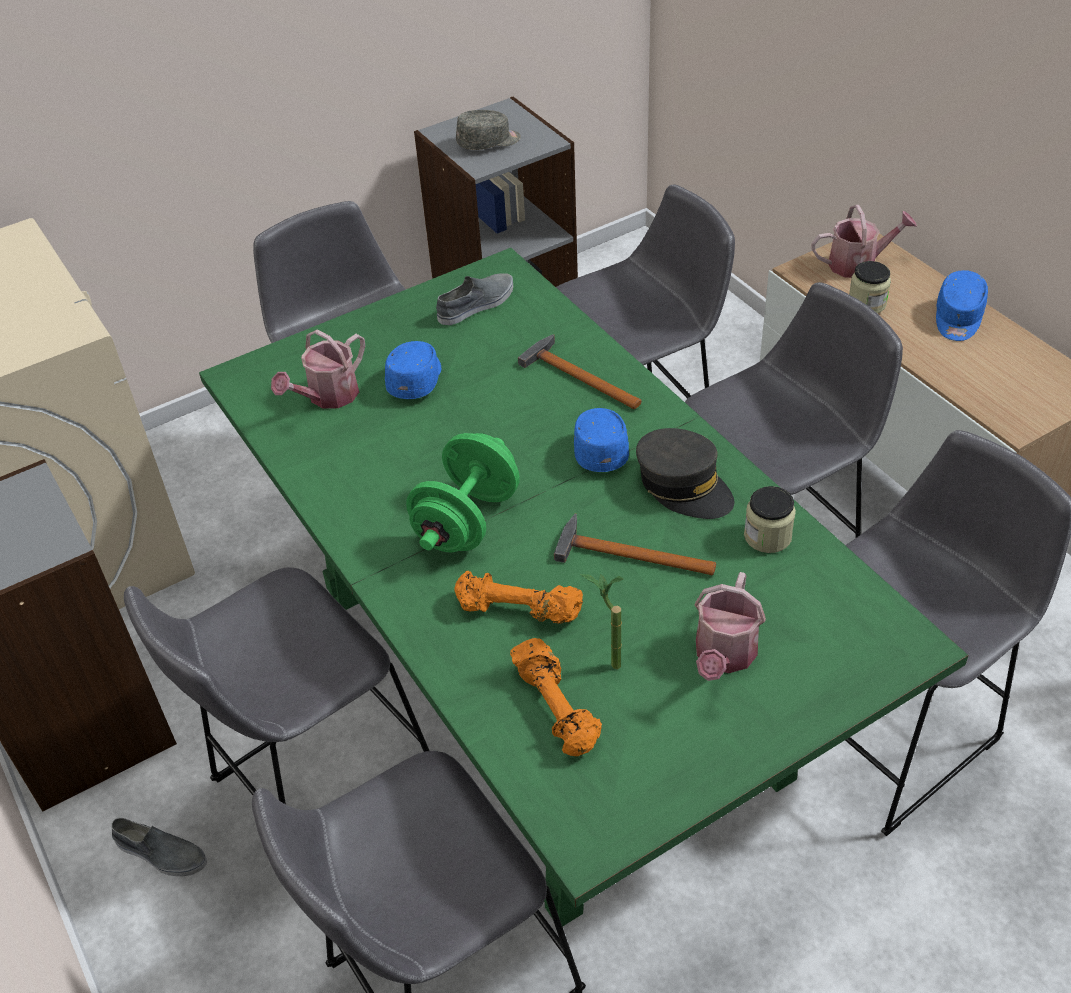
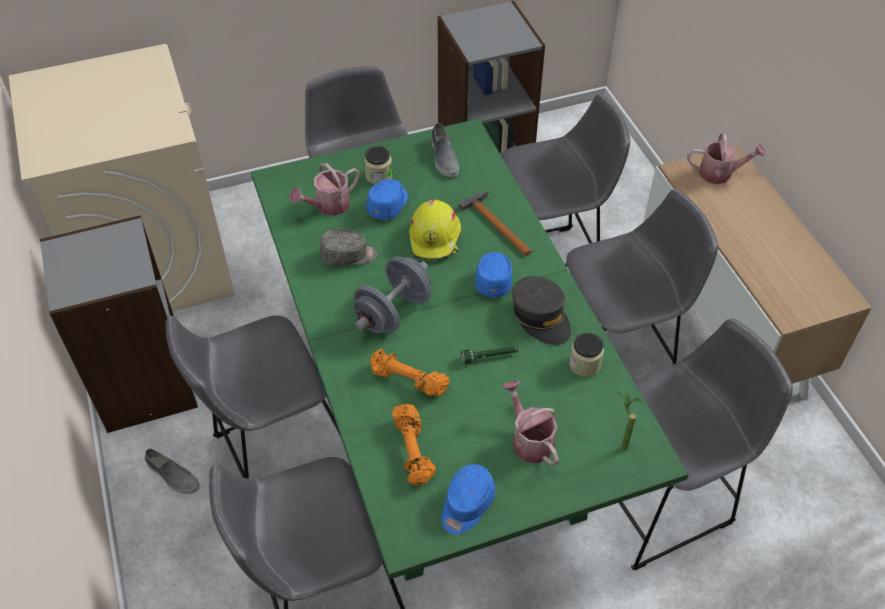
camera: 10 degrees right, 5 degrees up
green dumbbell [406,433,520,552] -> grey dumbbell [353,257,431,334]
grey shoe [436,273,513,325] -> grey shoe turned 105 degrees clockwise [432,123,459,177]
grey cap [456,110,521,150] -> grey cap moved to [319,229,377,267]
hammer [554,514,716,575] -> green flashlight [461,346,518,364]
potted plant [580,574,624,669] -> potted plant moved to [615,391,642,451]
watering can [695,572,766,681] -> watering can turned 120 degrees clockwise [502,380,559,466]
jar [849,261,891,313] -> jar moved to [364,146,392,184]
blue cap [936,270,988,341] -> blue cap moved to [442,464,495,535]
none -> yellow hard hat [409,199,461,260]

